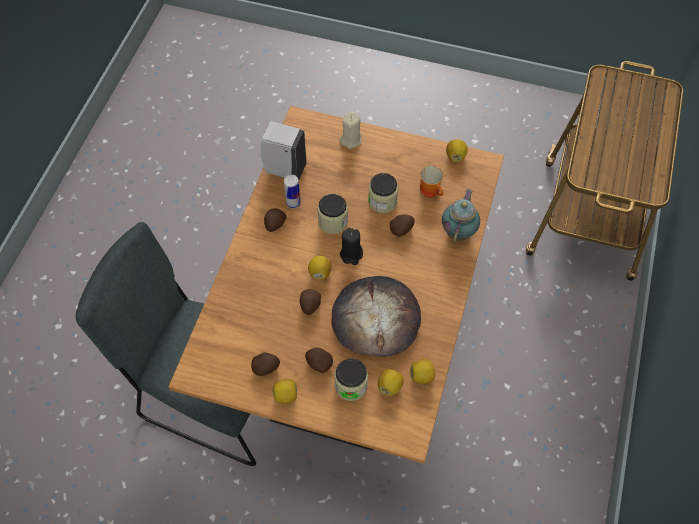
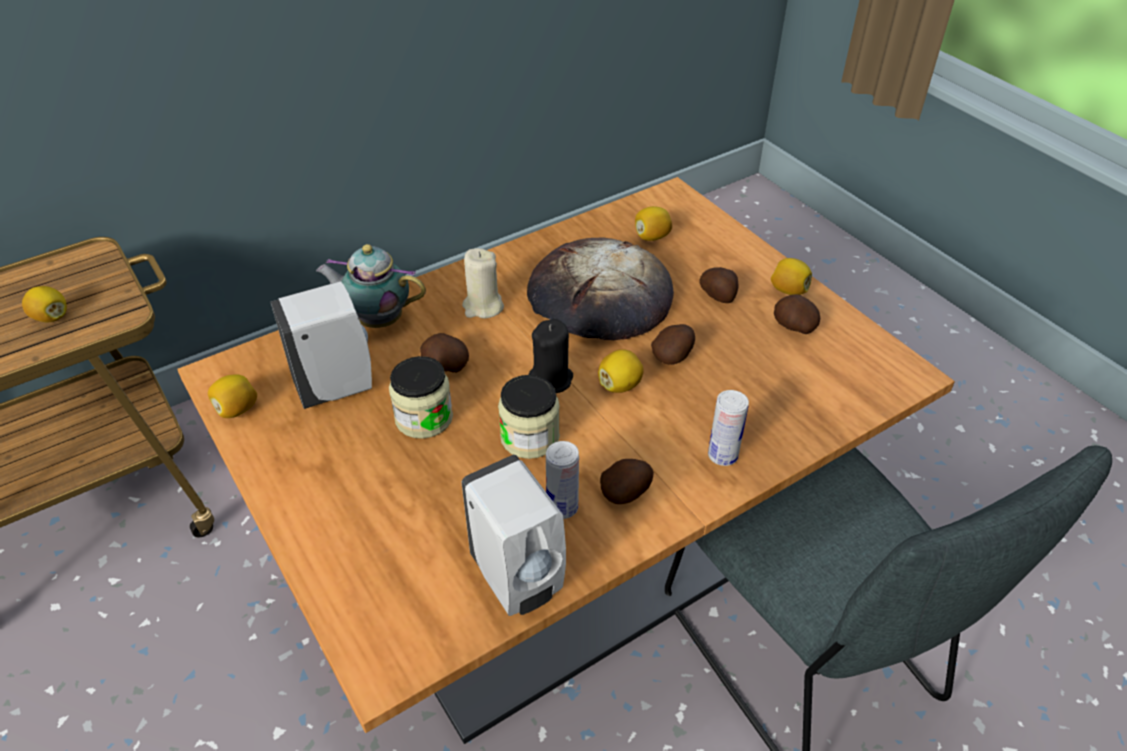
camera: 140 degrees left, 15 degrees down
jar [334,359,368,401] -> none
beige candle [340,112,362,149] -> beige candle moved to [462,248,504,318]
lemon [410,359,435,384] -> lemon moved to [22,286,67,323]
mug [420,165,444,197] -> white soap dispenser [271,281,372,409]
teapot [442,189,480,244] -> teapot turned 45 degrees clockwise [316,244,426,328]
none -> can [708,390,749,466]

